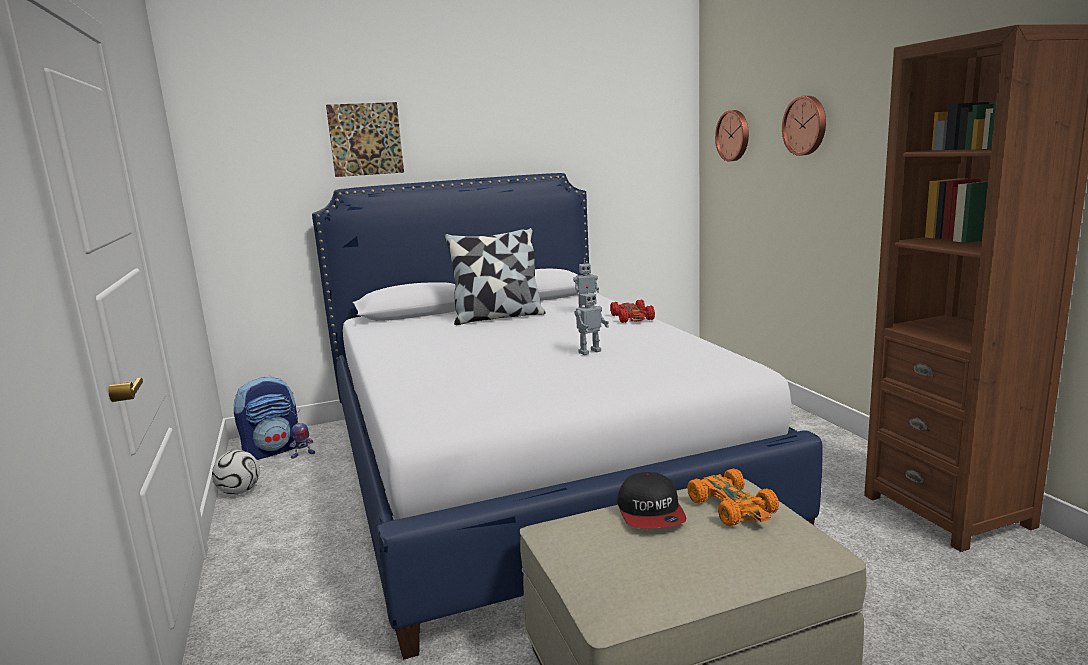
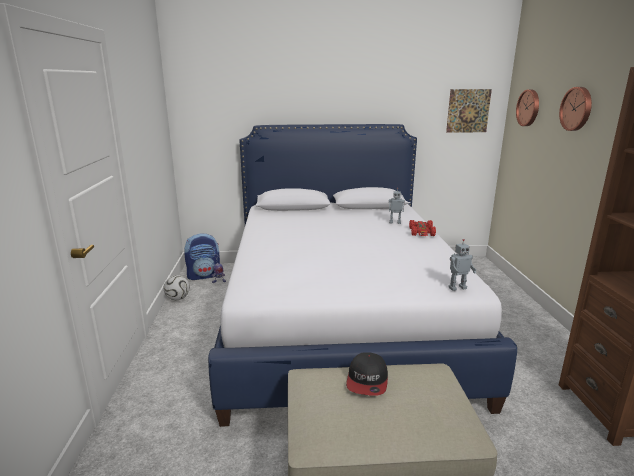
camera: 15 degrees right, 5 degrees up
picture [326,102,404,177] -> picture moved to [446,89,492,133]
pillow [444,228,545,325] -> none
toy robot [575,286,609,355] -> toy robot moved to [449,239,477,291]
orange toy car [687,469,779,526] -> none

